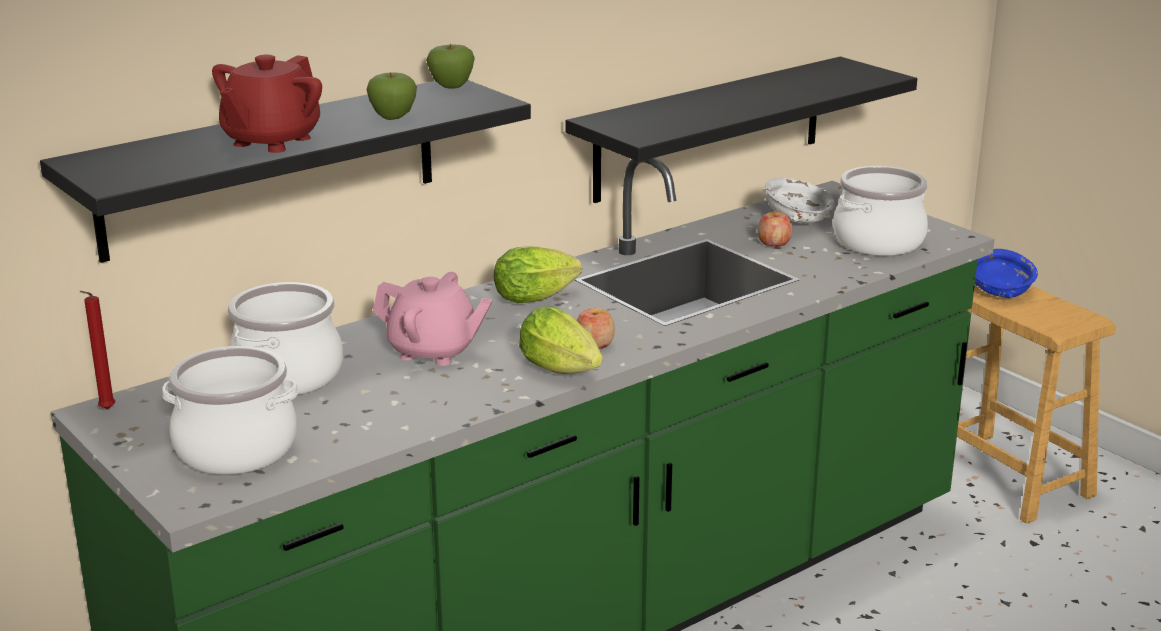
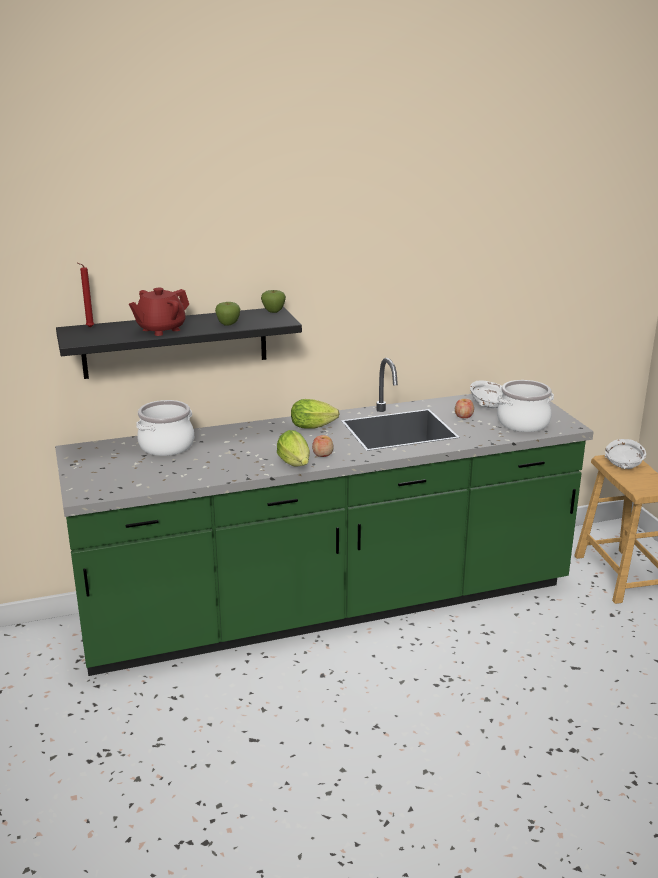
camera: 20 degrees right, 0 degrees up
red candle [80,291,115,409] -> red candle moved to [78,263,94,328]
cooking pot [162,346,298,474] -> none
pink teapot [373,272,493,366] -> none
black shelf [565,57,917,203] -> none
blue bowl [975,249,1038,298] -> white bowl [605,439,646,469]

